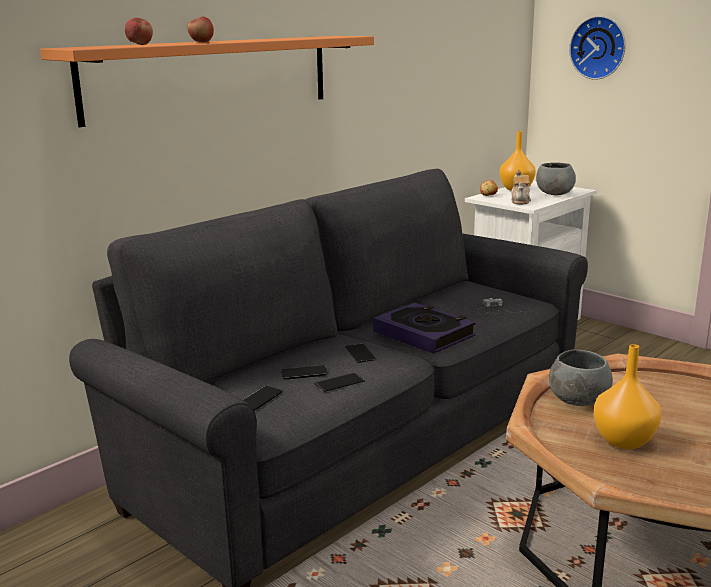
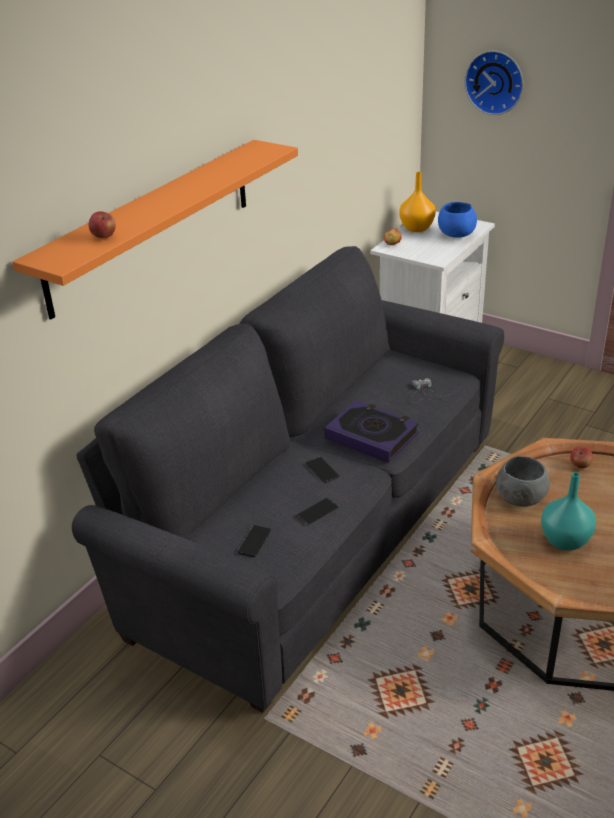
camera: 10 degrees left, 15 degrees up
apple [187,17,214,42] -> apple moved to [570,447,593,468]
phone [281,365,328,380] -> none
teapot [511,170,531,204] -> none
grey bowl [536,162,576,195] -> blue bowl [438,202,477,238]
orange vase [594,344,661,449] -> turquoise vase [541,472,596,551]

